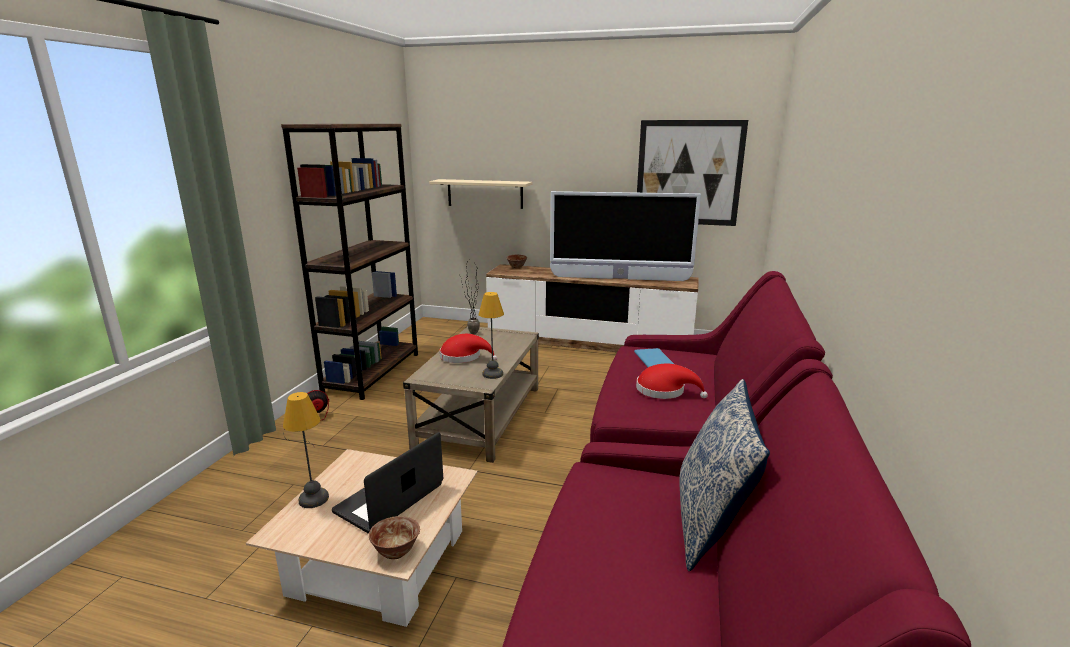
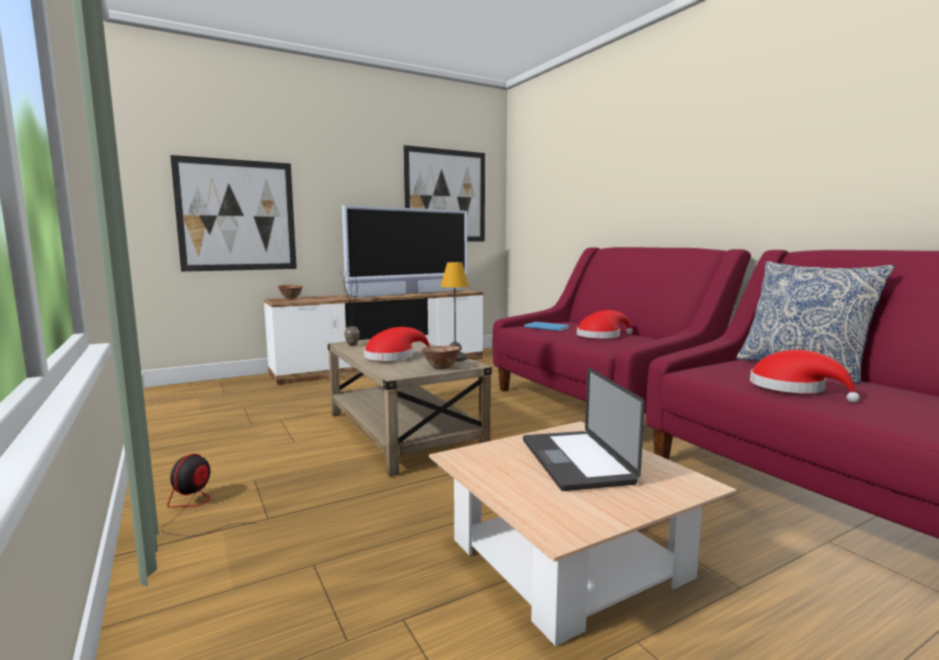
camera: 45 degrees left, 10 degrees down
brown bookcase [281,124,418,400] -> none
table lamp [283,392,329,508] -> none
bowl [369,516,420,559] -> bowl moved to [422,346,460,369]
beige shelf [429,179,533,209] -> picture [170,155,297,272]
none -> red hat [750,350,860,403]

